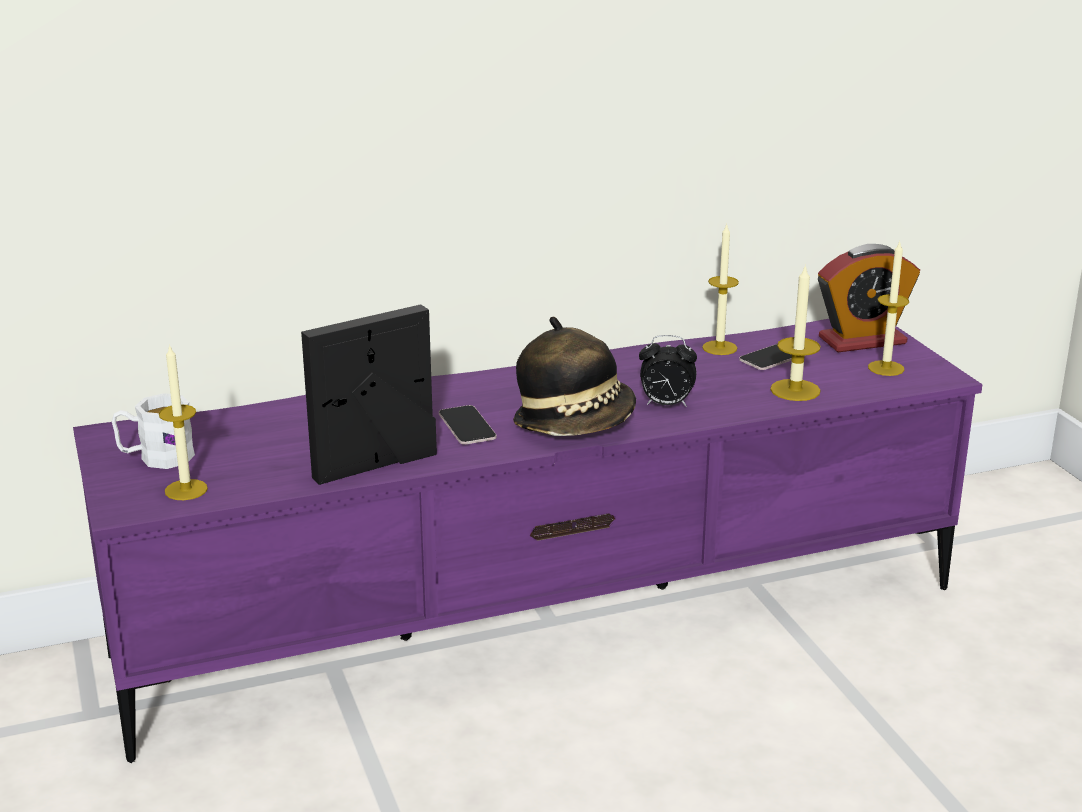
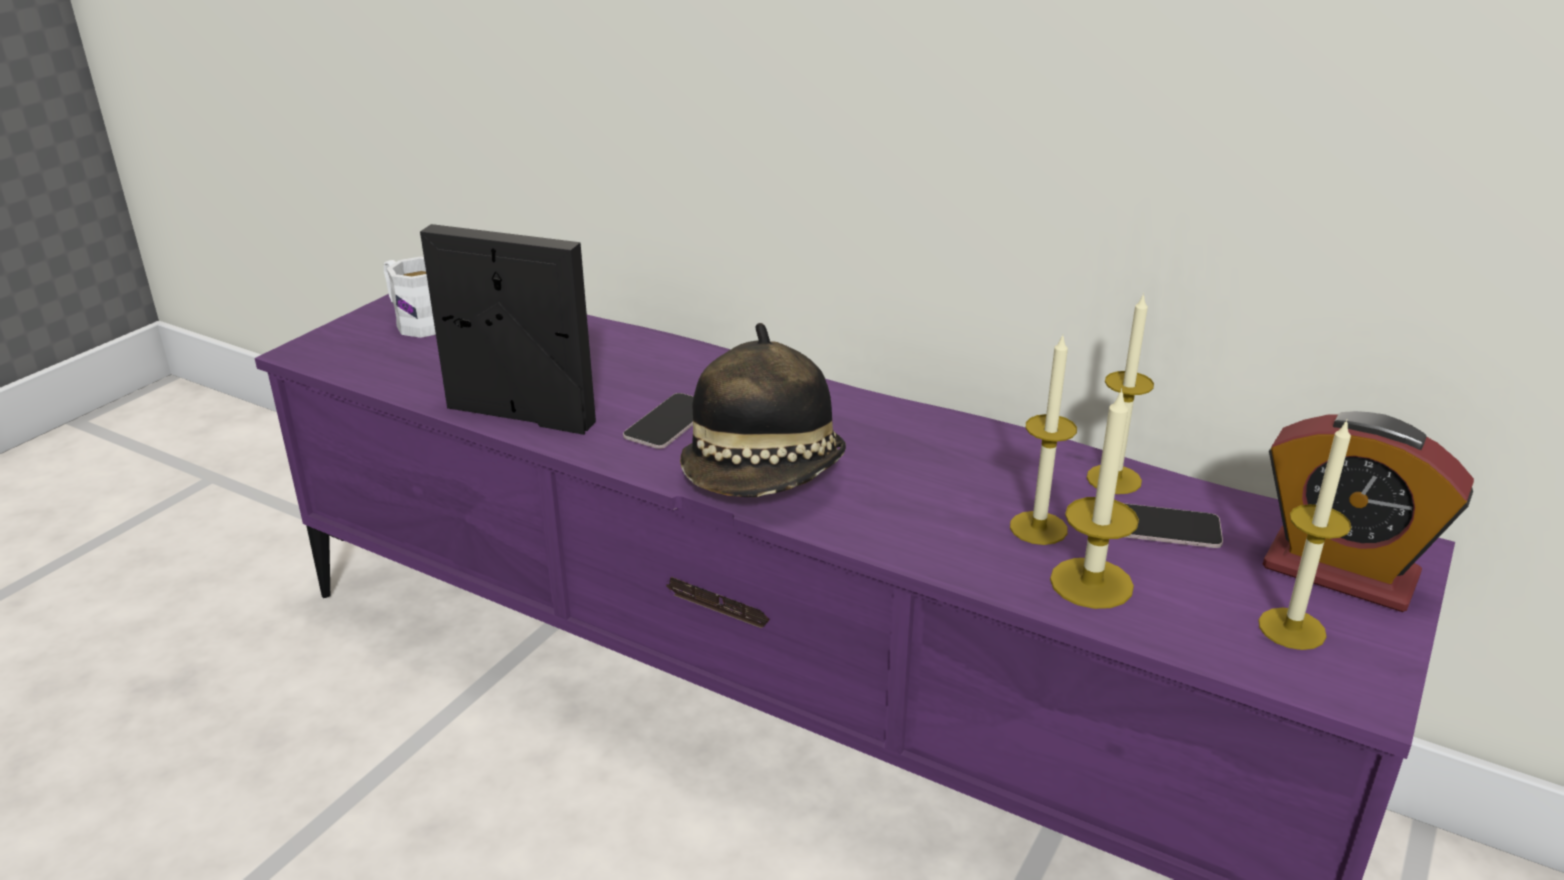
camera: 50 degrees right, 5 degrees up
candle [159,344,208,500] -> candle moved to [1010,333,1077,545]
alarm clock [639,335,697,407] -> none

